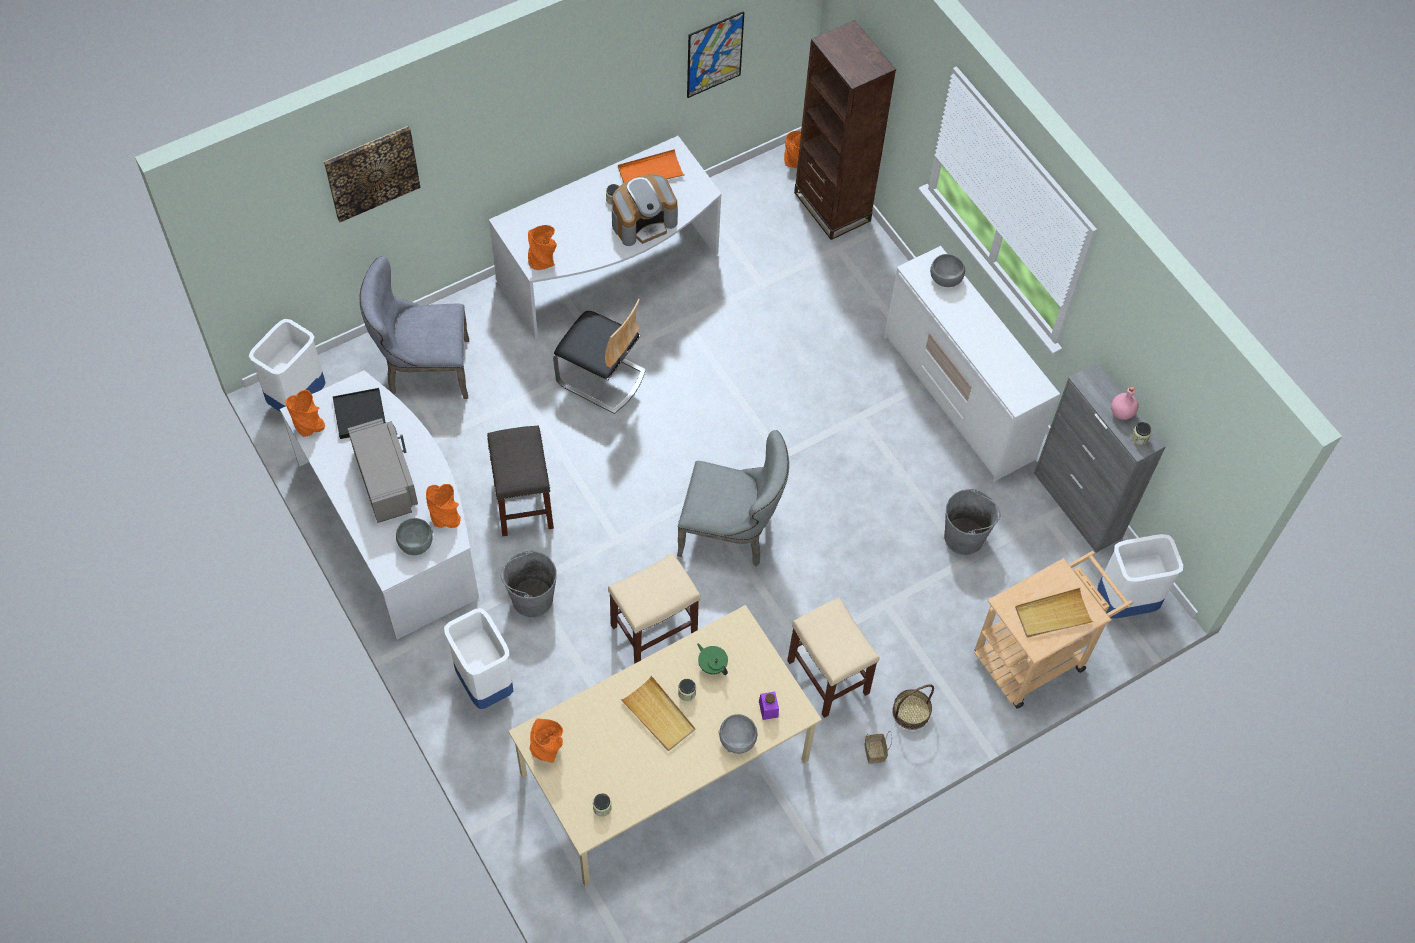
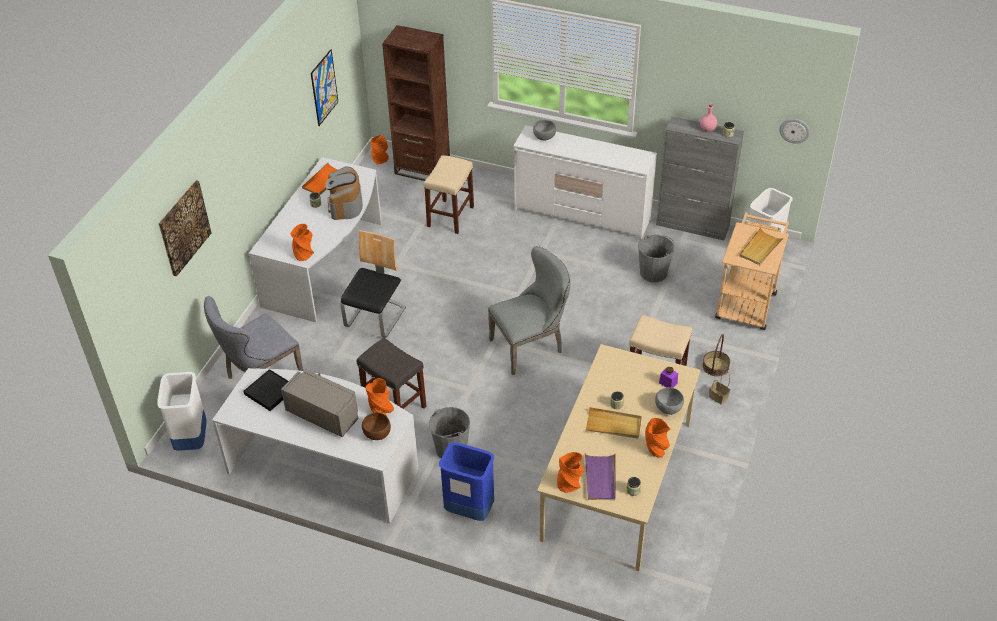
camera: 35 degrees left, 15 degrees down
orange vase [286,390,325,437] -> orange vase moved to [645,418,671,458]
grey bowl [396,518,433,555] -> brown bowl [362,412,391,440]
white trash can [444,608,513,709] -> blue trash can [439,442,494,521]
chair [553,299,646,414] -> chair turned 60 degrees counterclockwise [340,230,406,338]
beige stool [608,553,700,664] -> beige stool moved to [424,155,474,234]
coffee machine [612,174,678,246] -> coffee machine turned 150 degrees clockwise [325,166,363,220]
green teapot [697,643,728,675] -> none
none -> purple tray [585,453,616,500]
none -> wall clock [780,119,810,144]

